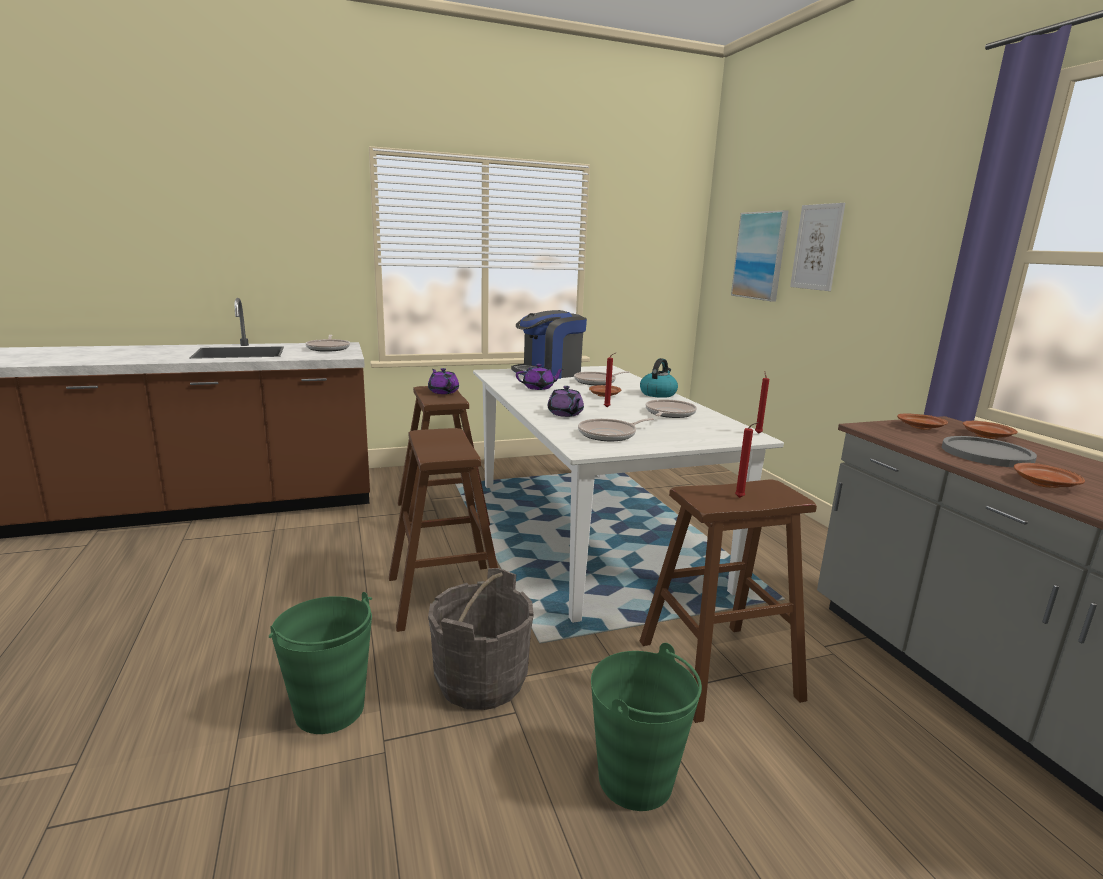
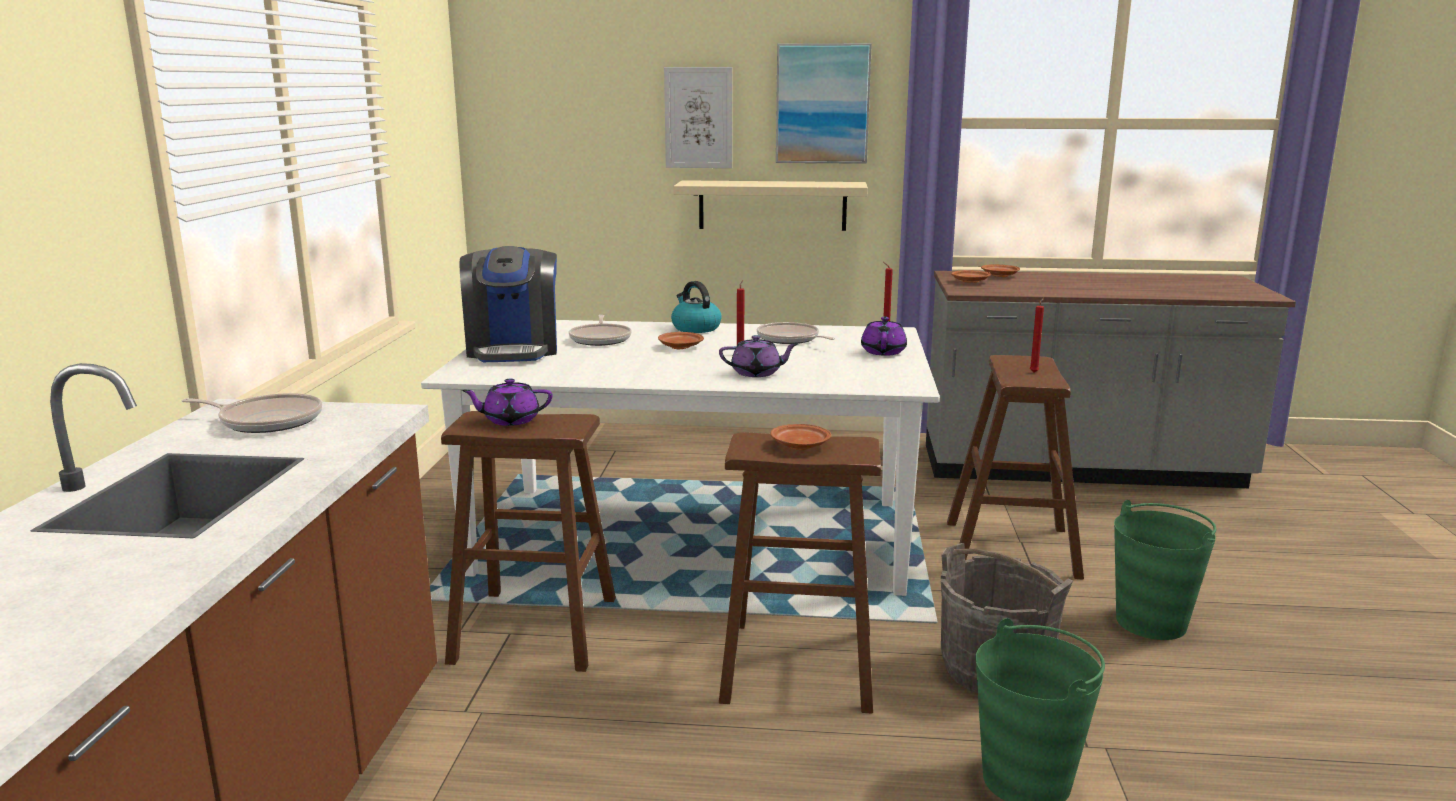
camera: 65 degrees left, 0 degrees up
purple teapot [516,364,563,390] -> purple teapot moved to [861,316,907,356]
frying pan [578,418,654,441] -> none
picture [731,210,789,301] -> picture moved to [776,43,872,164]
grey plate [942,436,1037,467] -> none
brown plate [1014,463,1085,488] -> brown plate moved to [771,424,831,450]
none -> beige shelf [674,180,868,231]

